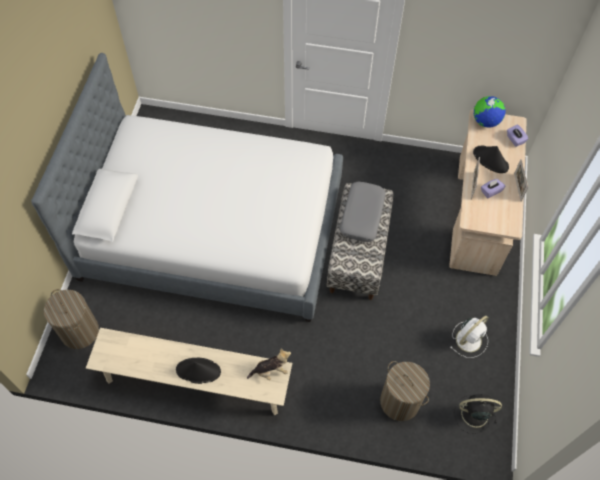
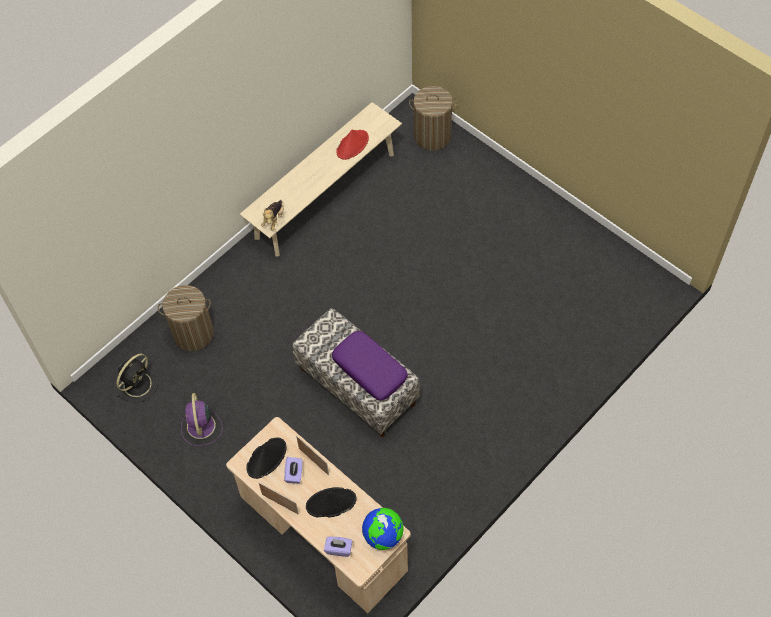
camera: 125 degrees right, 0 degrees up
bed [31,53,343,322] -> none
black hat [176,358,221,384] -> black hat moved to [246,438,287,479]
grey pillow [340,182,386,242] -> purple pillow [332,331,408,400]
white fan [450,316,489,358] -> purple fan [181,393,223,446]
none -> red hat [336,130,369,160]

